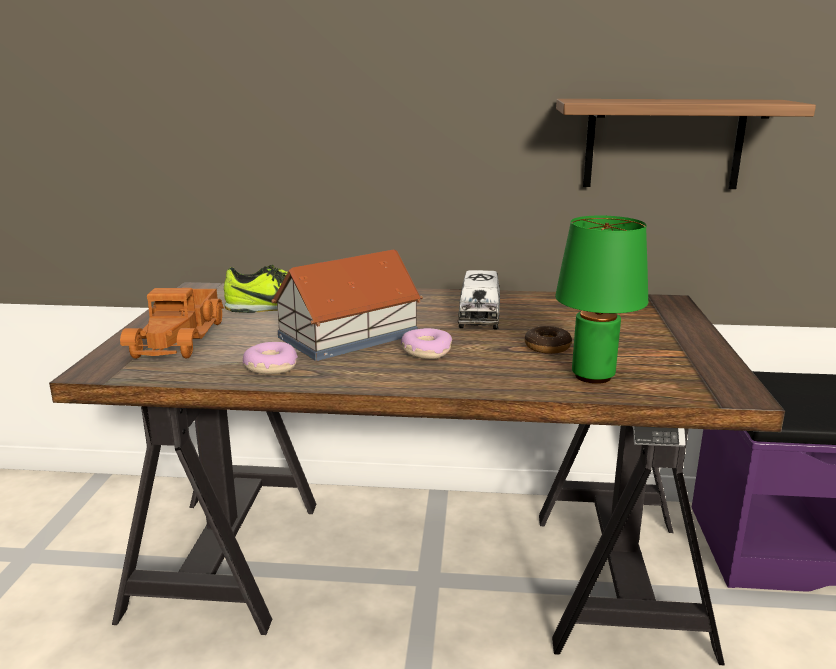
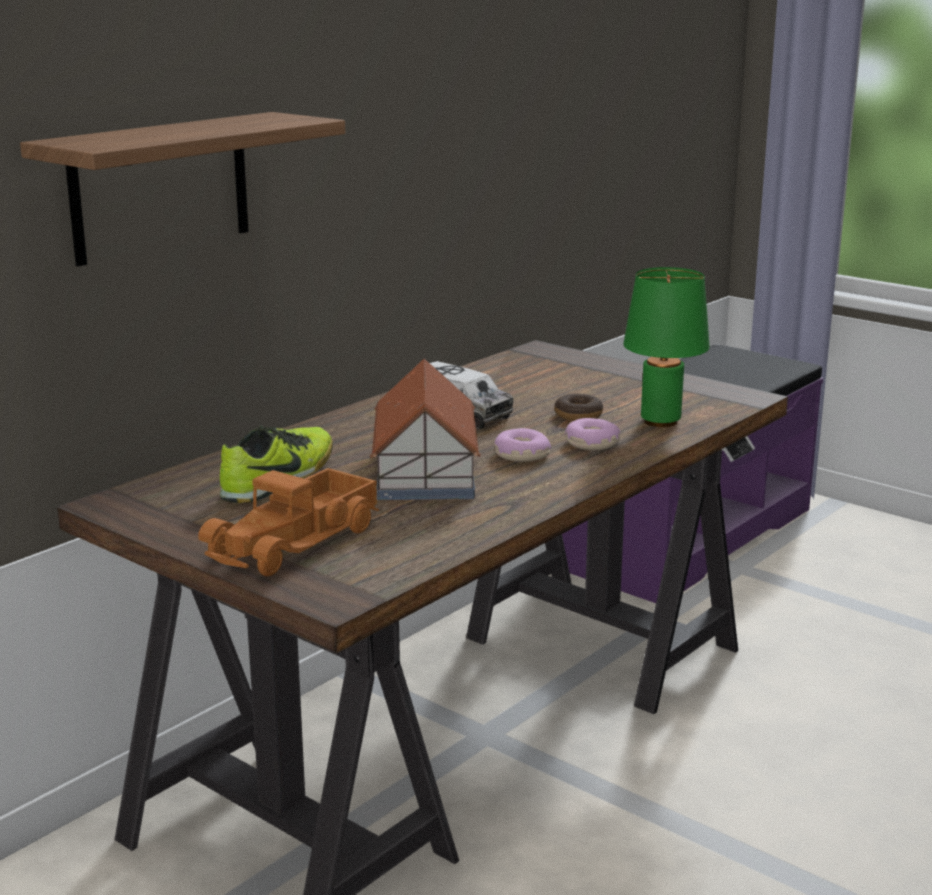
camera: 55 degrees left, 0 degrees up
toy truck [120,288,224,359] -> toy truck turned 90 degrees clockwise [198,468,379,576]
donut [243,342,298,374] -> donut moved to [565,418,620,450]
shelf [556,99,816,189] -> shelf moved to [20,112,345,266]

